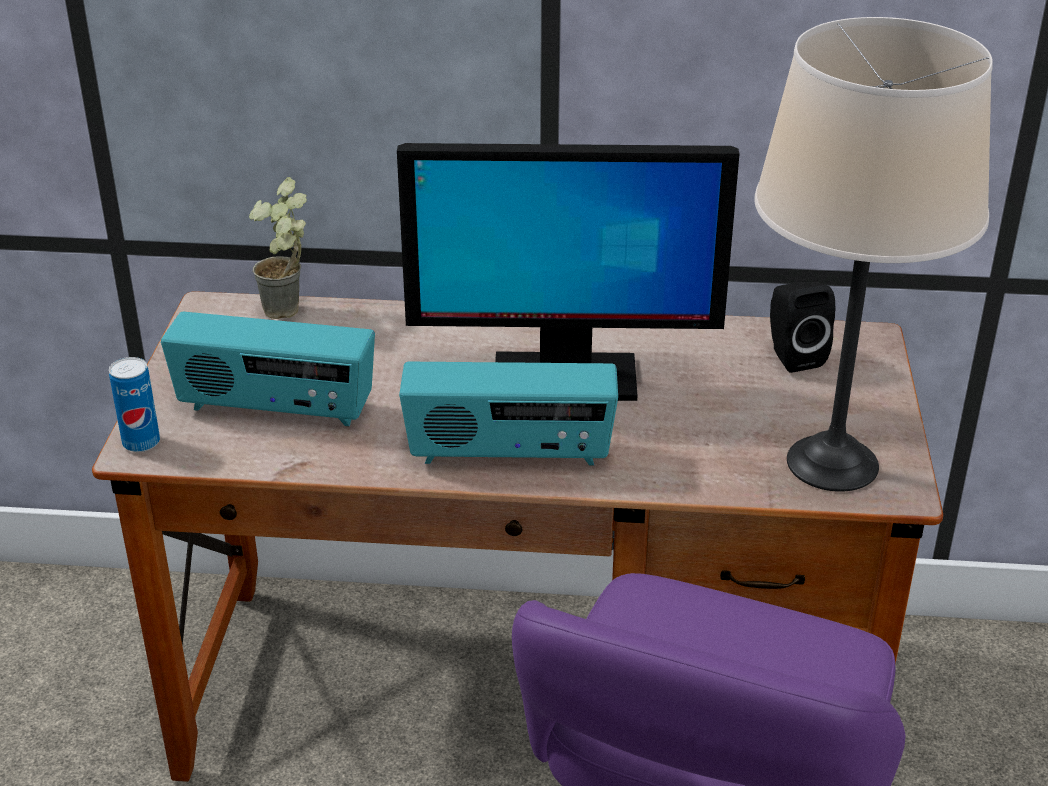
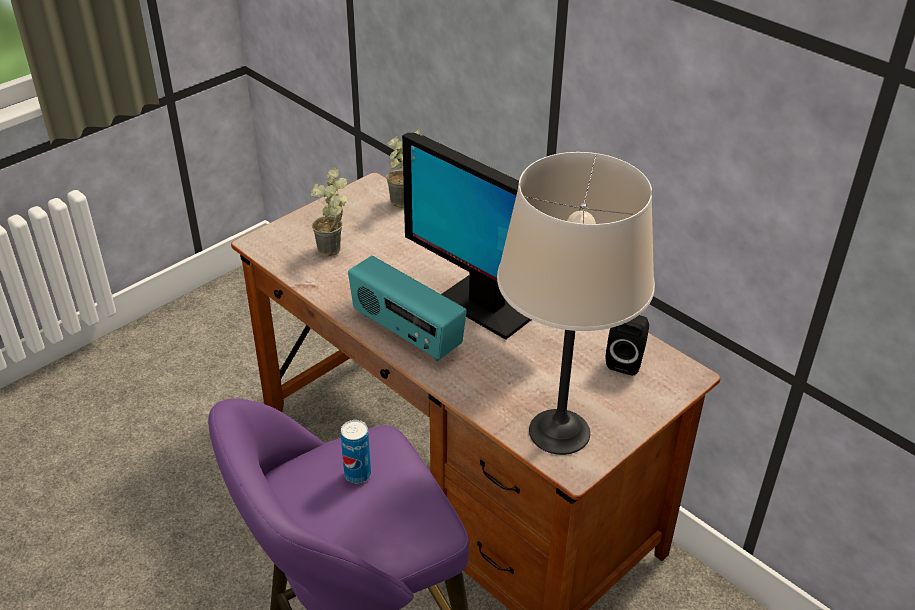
camera: 40 degrees right, 5 degrees up
can [109,357,160,452] -> can moved to [341,420,371,483]
radio [161,312,375,426] -> potted plant [311,167,348,256]

